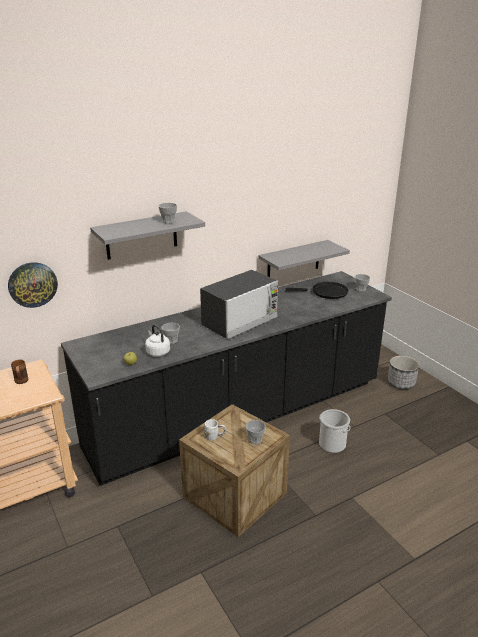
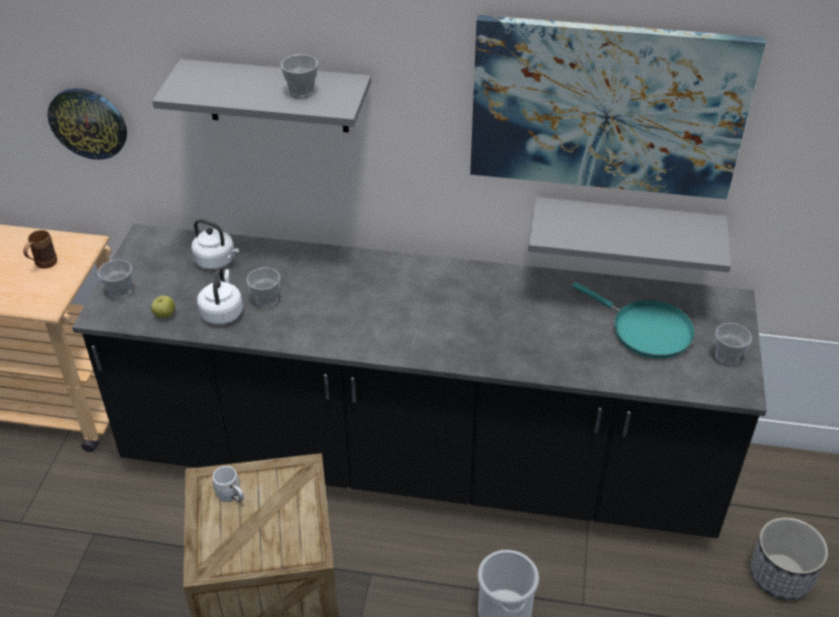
camera: 40 degrees right, 15 degrees up
microwave [200,270,278,339] -> none
cup [246,420,266,444] -> cup moved to [98,260,133,300]
black frying pan [286,282,349,299] -> turquoise frying pan [572,282,695,359]
none -> white kettle [191,219,239,269]
none -> picture [470,15,766,199]

